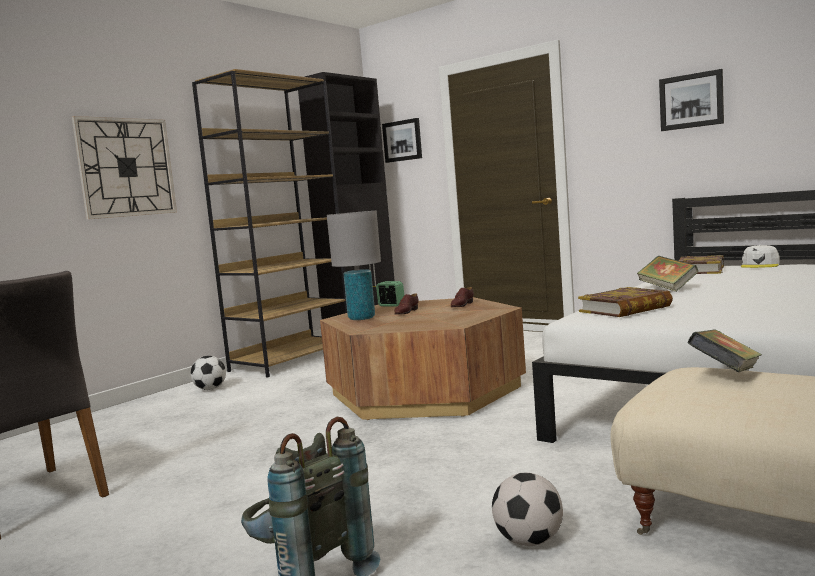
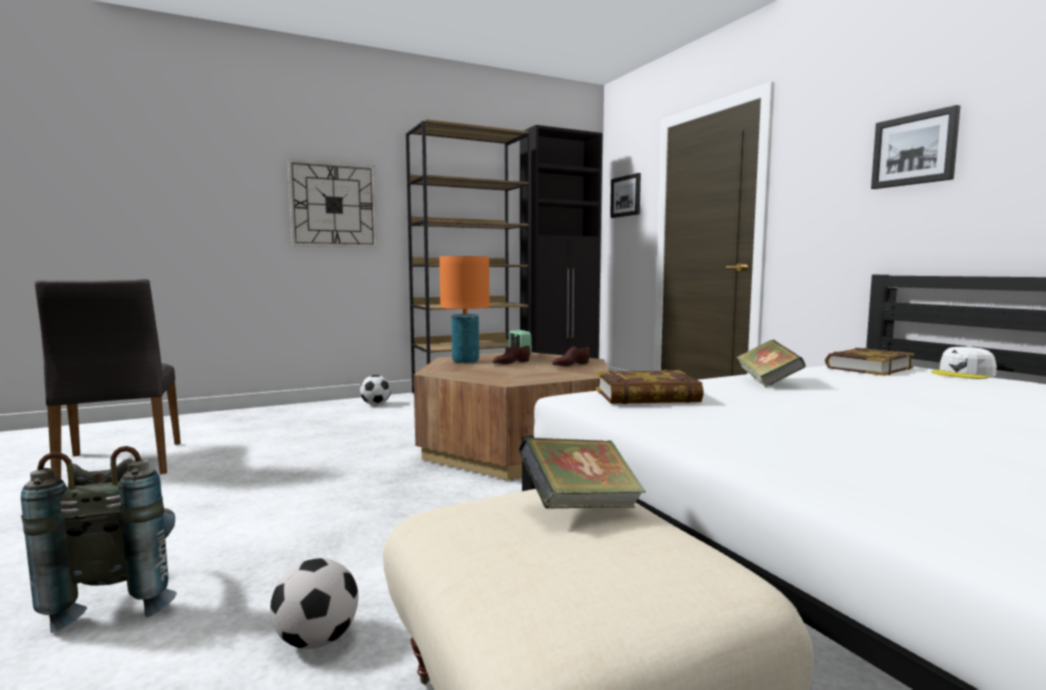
camera: 25 degrees right, 0 degrees up
grey table lamp [327,211,381,320] -> orange table lamp [439,256,489,363]

